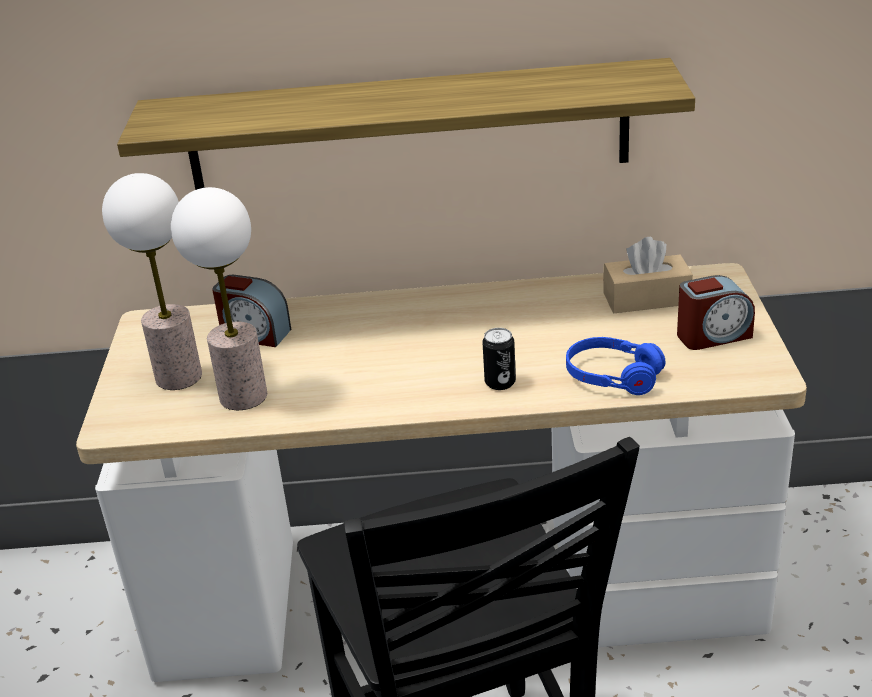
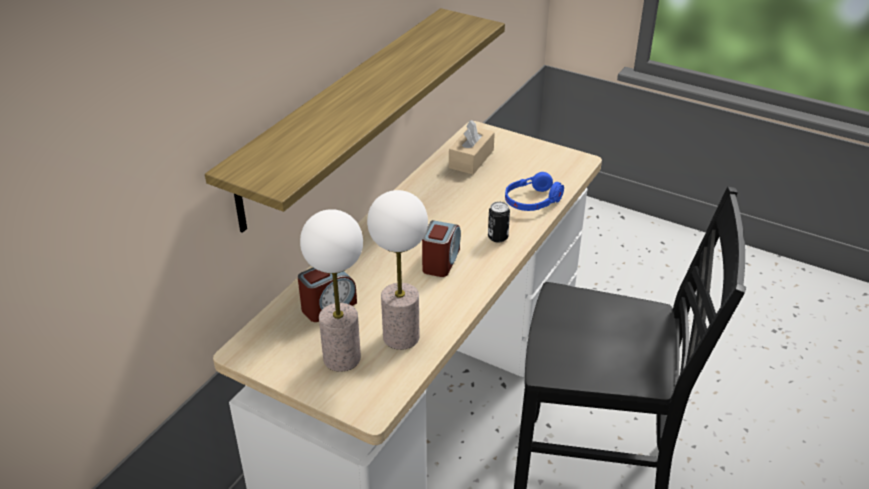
camera: 60 degrees left, 5 degrees up
alarm clock [677,275,755,350] -> alarm clock moved to [422,220,461,277]

